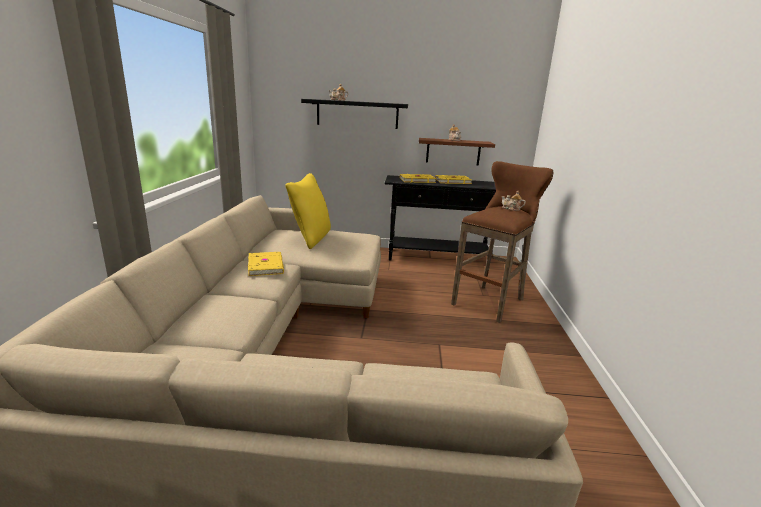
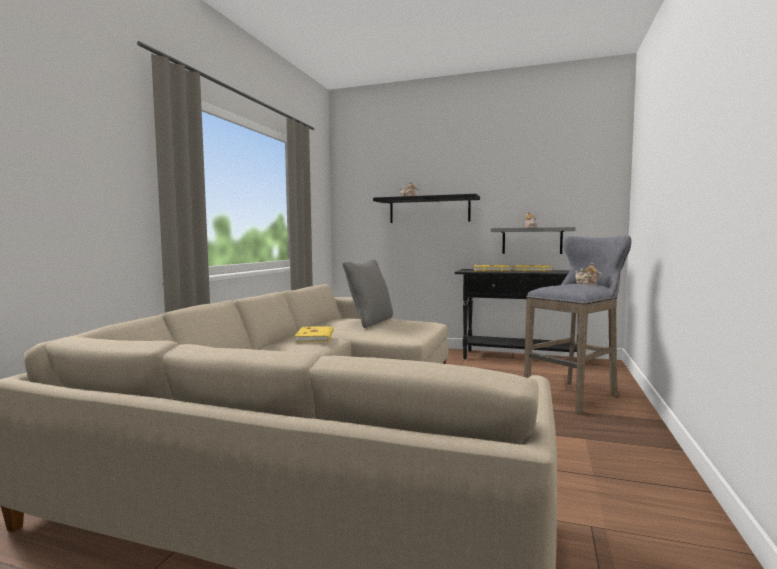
camera: 15 degrees right, 15 degrees down
yellow pillow [285,173,331,249] -> grey pillow [342,259,393,328]
brown shelf [419,138,495,166] -> grey shelf [491,227,575,254]
brown stool [451,161,553,323] -> grey stool [524,235,631,414]

